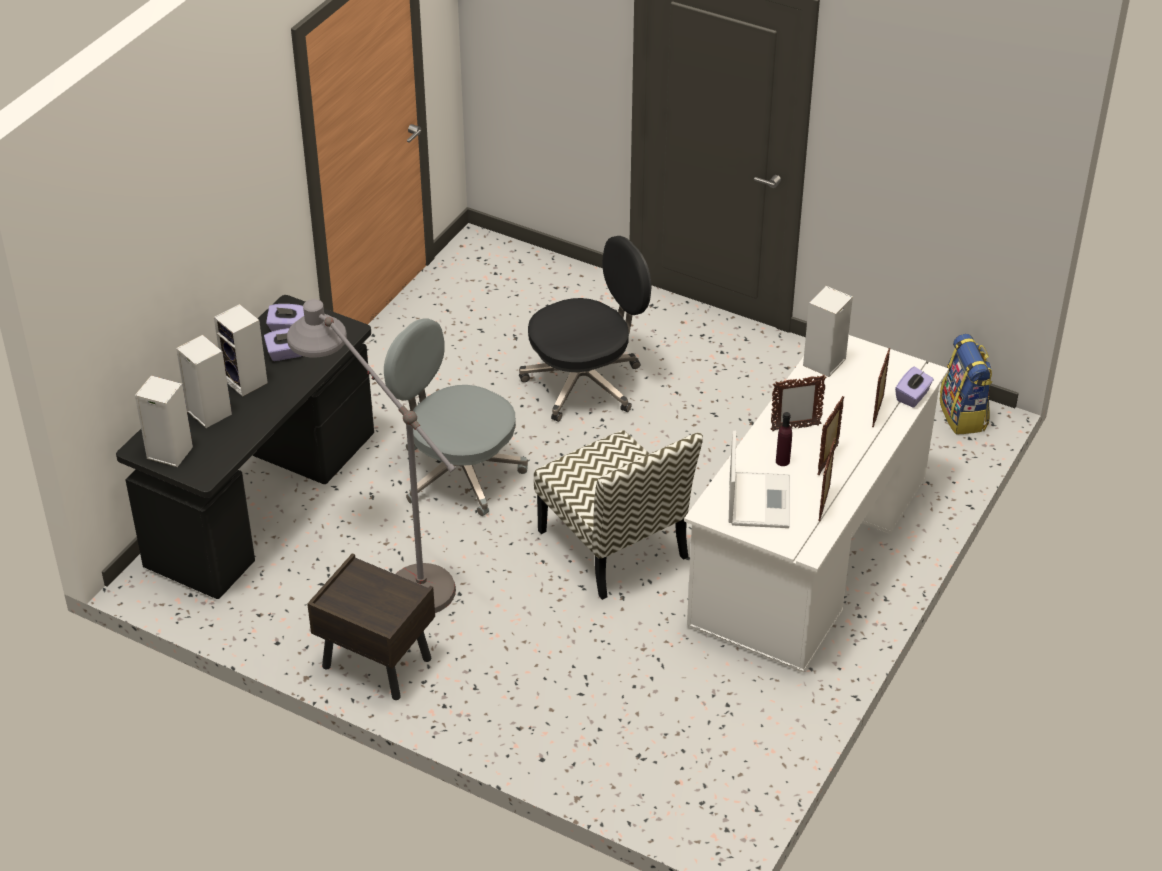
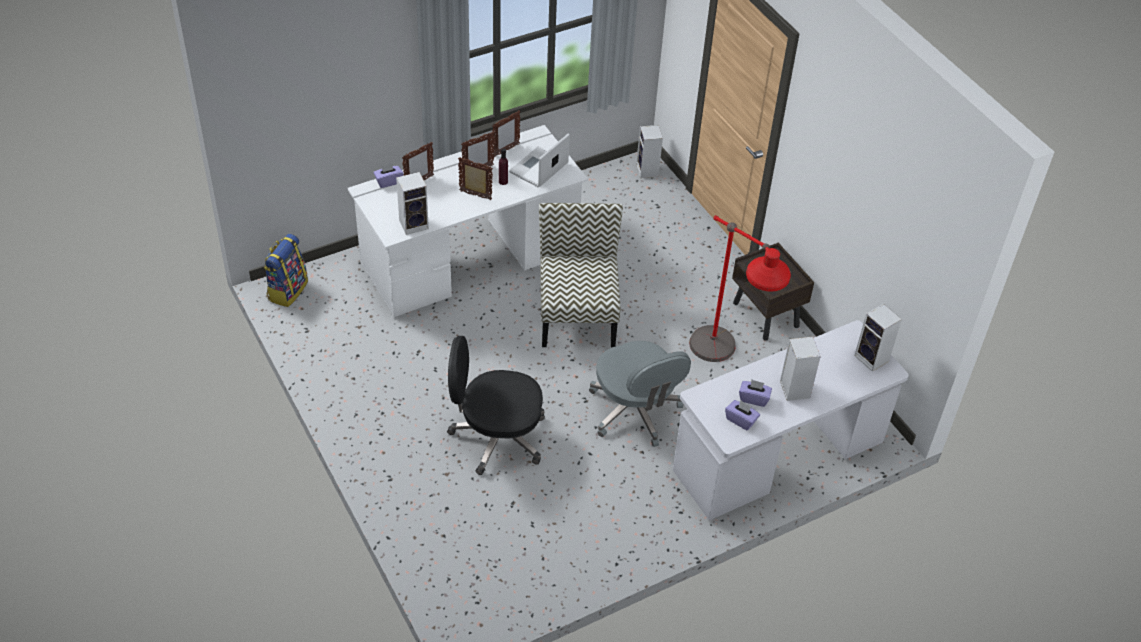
camera: 150 degrees left, 5 degrees up
black desk [116,295,374,599] -> white desk [673,320,909,520]
speaker [176,335,232,428] -> speaker moved to [636,125,663,178]
grey floor lamp [287,299,456,613] -> red floor lamp [689,215,791,362]

